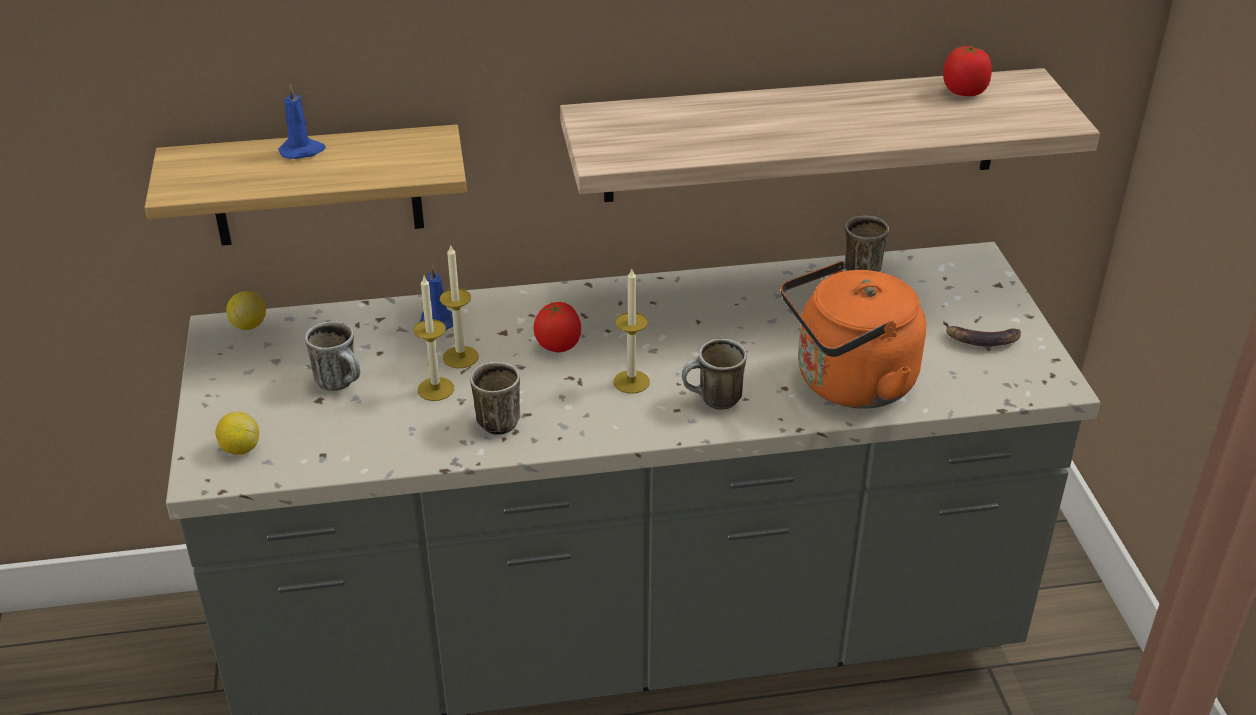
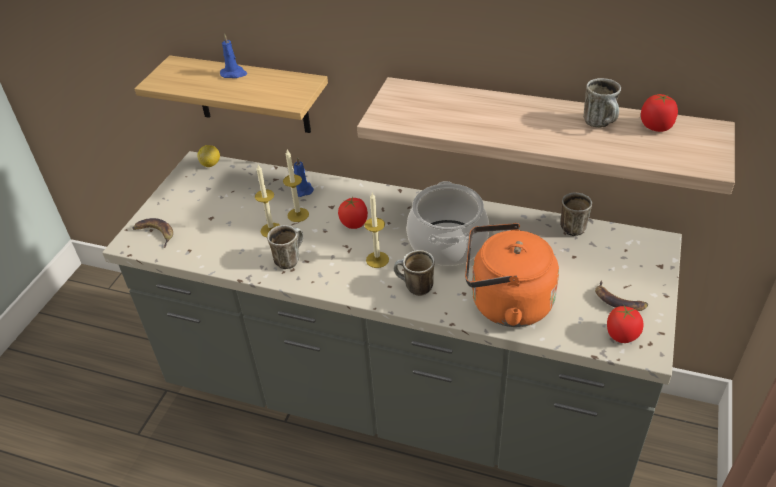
camera: 30 degrees right, 5 degrees up
lemon [215,412,259,455] -> banana [132,218,173,248]
mug [305,321,360,391] -> mug moved to [583,78,621,128]
none -> cooking pot [407,181,489,266]
none -> tomato [607,306,644,343]

